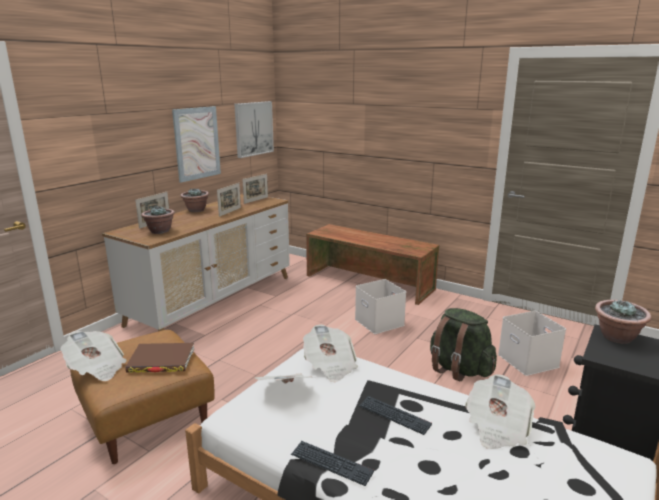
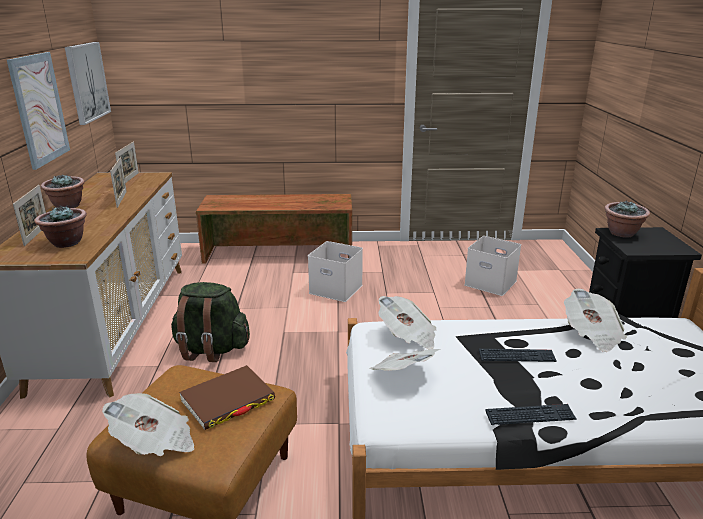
camera: 35 degrees left, 5 degrees up
green backpack [430,308,497,381] -> green backpack moved to [171,282,250,362]

